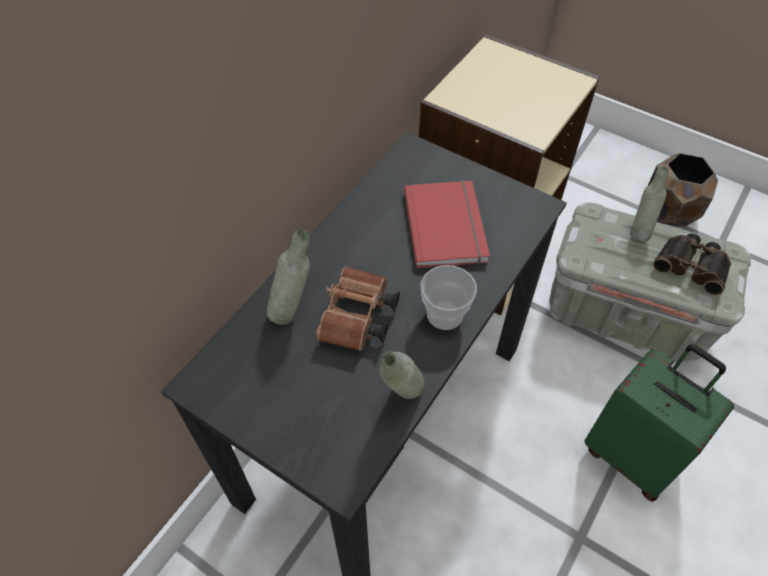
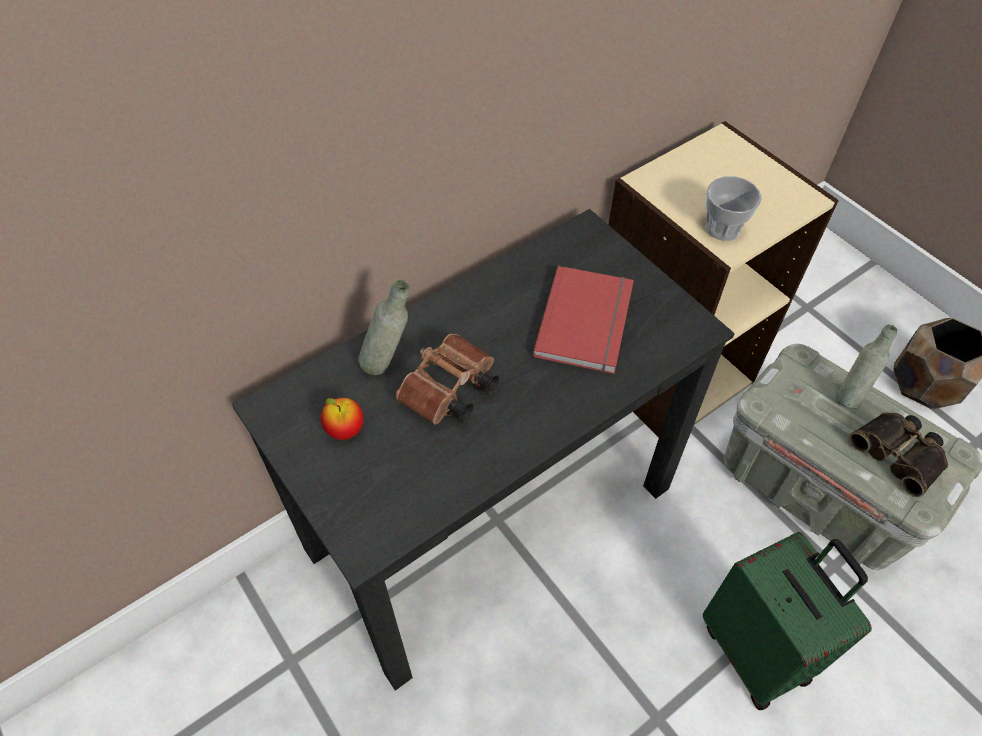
camera: 20 degrees right, 0 degrees up
grey bottle [380,351,425,399] -> none
cup [421,265,477,330] -> cup moved to [705,176,762,241]
none -> apple [321,398,364,440]

